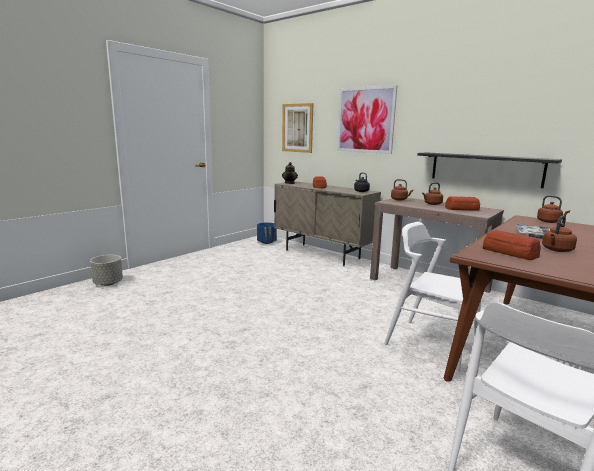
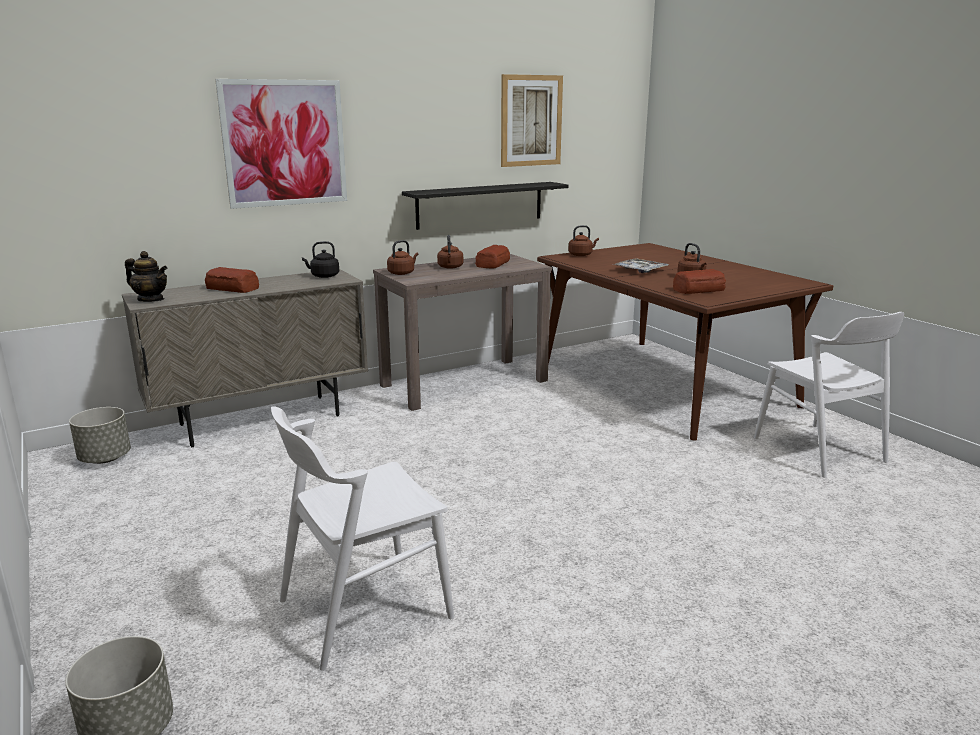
camera: 70 degrees left, 5 degrees up
blue planter [257,223,277,244] -> grey planter [69,407,131,464]
picture [282,103,313,153] -> picture moved to [501,74,563,167]
white chair [384,222,481,372] -> white chair moved to [271,406,454,671]

